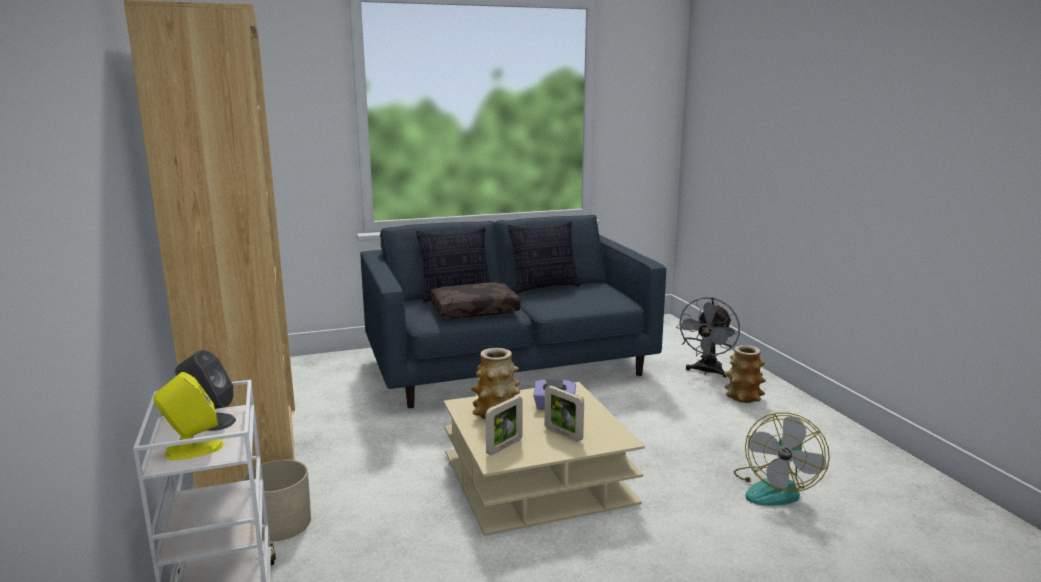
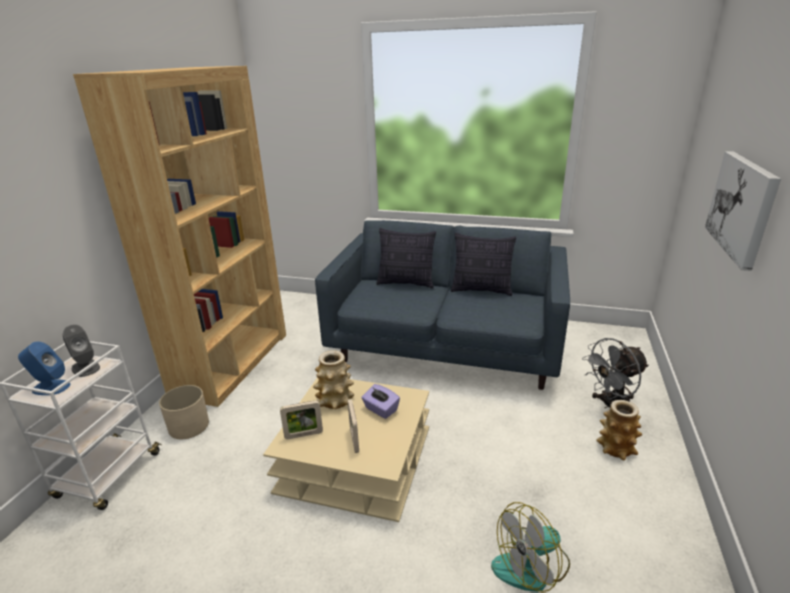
camera: 35 degrees right, 10 degrees up
yellow speaker [153,372,224,460] -> blue speaker [18,342,70,395]
brown pillow [430,282,521,319] -> none
none -> picture [705,151,781,271]

